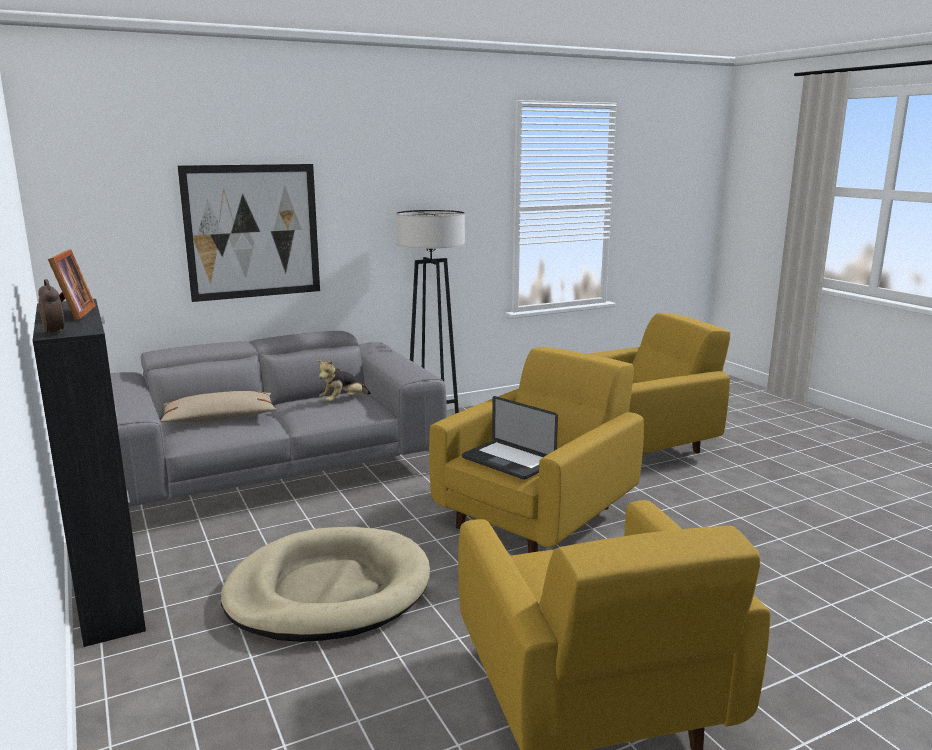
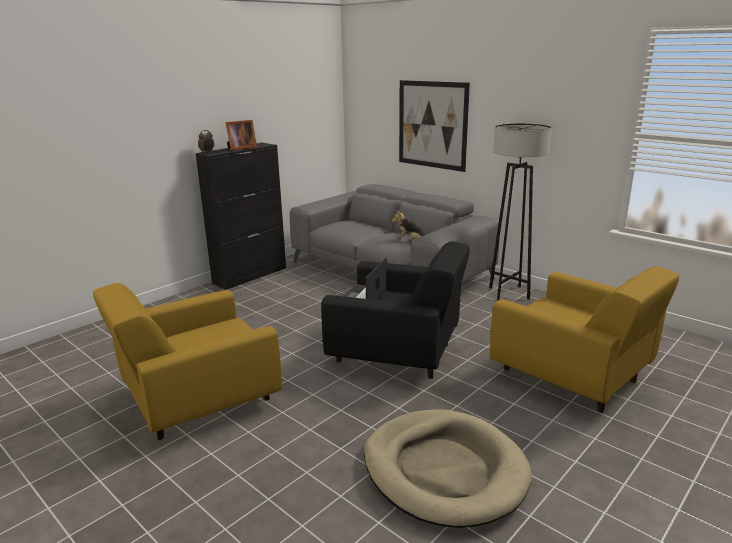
camera: 70 degrees right, 5 degrees up
beige pillow [160,391,277,422] -> none
beige dog bed [221,527,430,642] -> beige dog bed moved to [364,410,532,528]
yellow armchair [429,347,644,553] -> black armchair [321,241,470,379]

